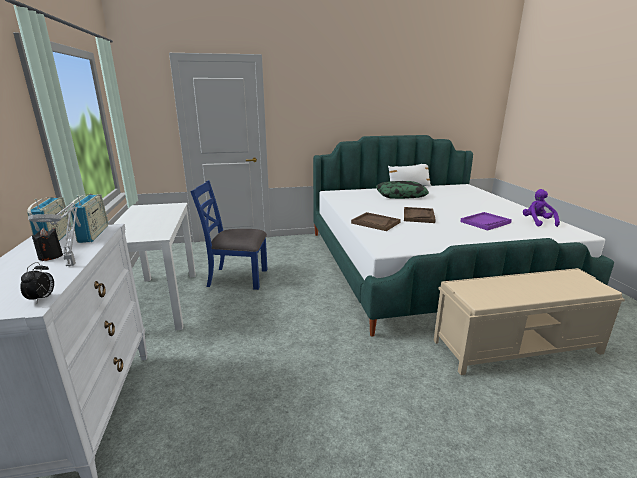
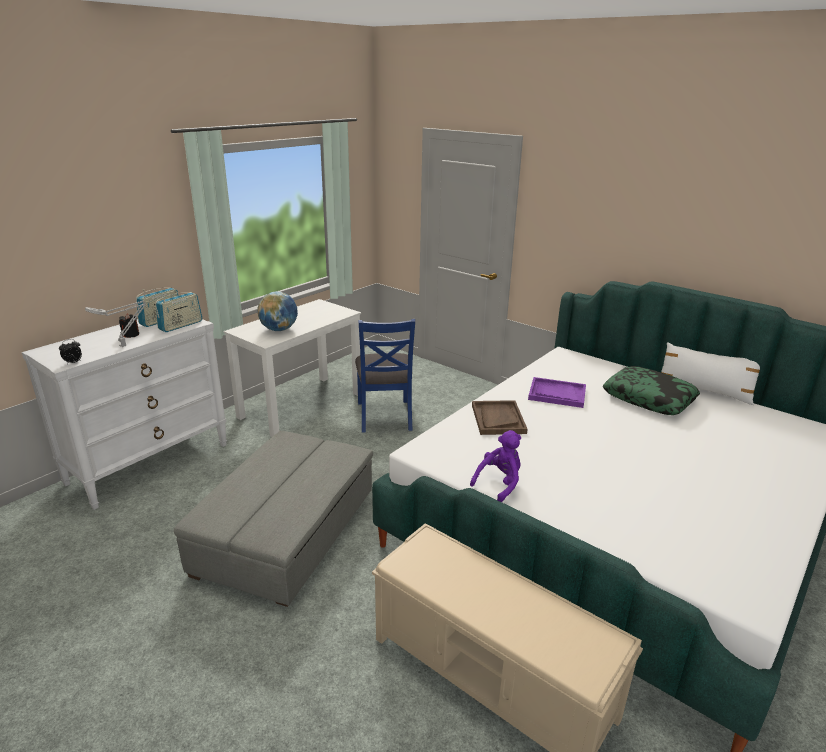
camera: 50 degrees right, 5 degrees up
blue chair [190,180,268,290] -> blue chair turned 150 degrees counterclockwise [355,319,415,433]
brown tray [404,207,436,223] -> none
purple tray [460,212,512,230] -> purple tray moved to [528,377,586,408]
purple plush toy [523,189,560,227] -> purple plush toy moved to [470,430,521,502]
none -> grey ottoman [174,431,373,607]
none -> globe [257,291,298,331]

